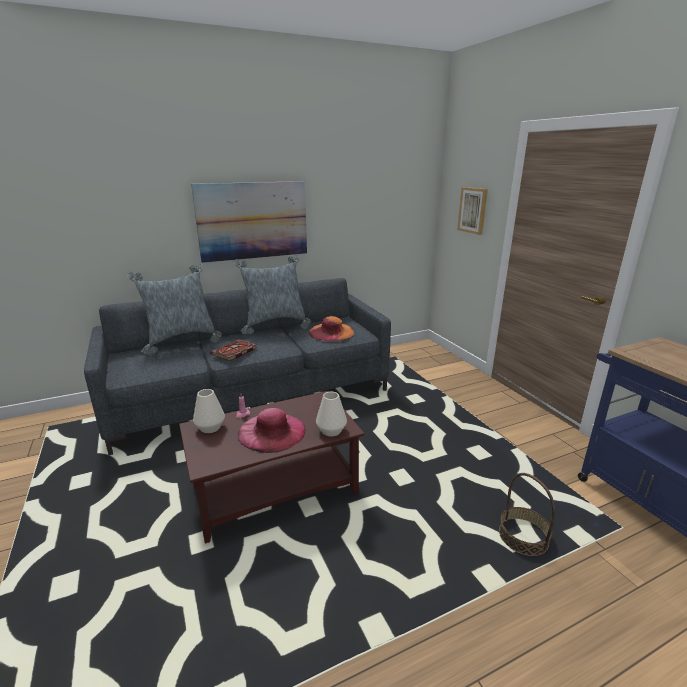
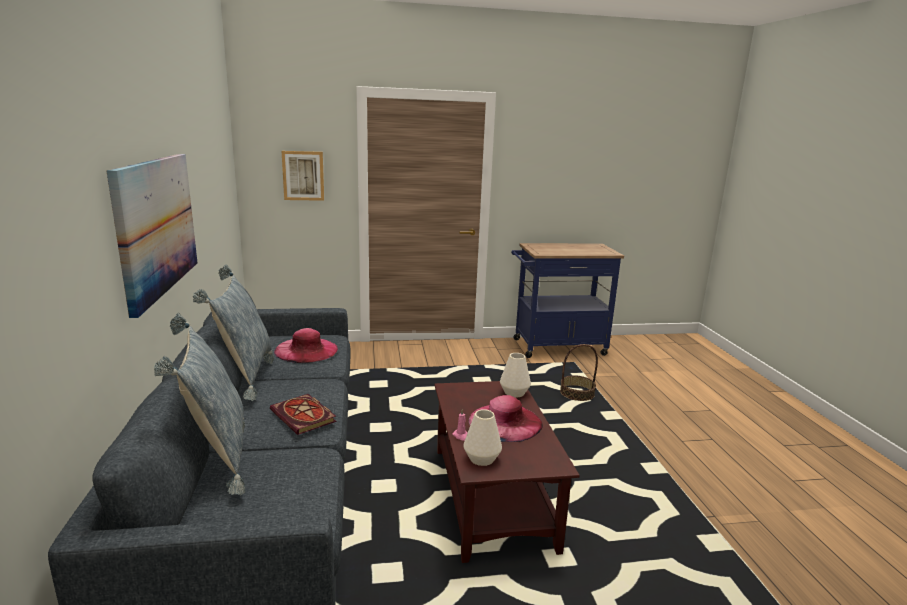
camera: 75 degrees left, 5 degrees down
orange hat [309,316,354,341] -> pink hat [274,328,338,363]

